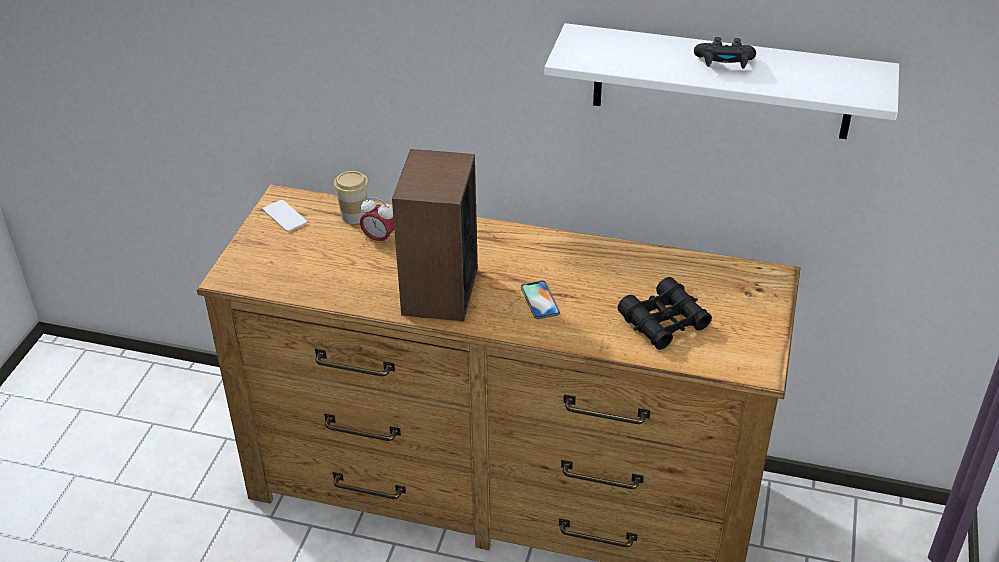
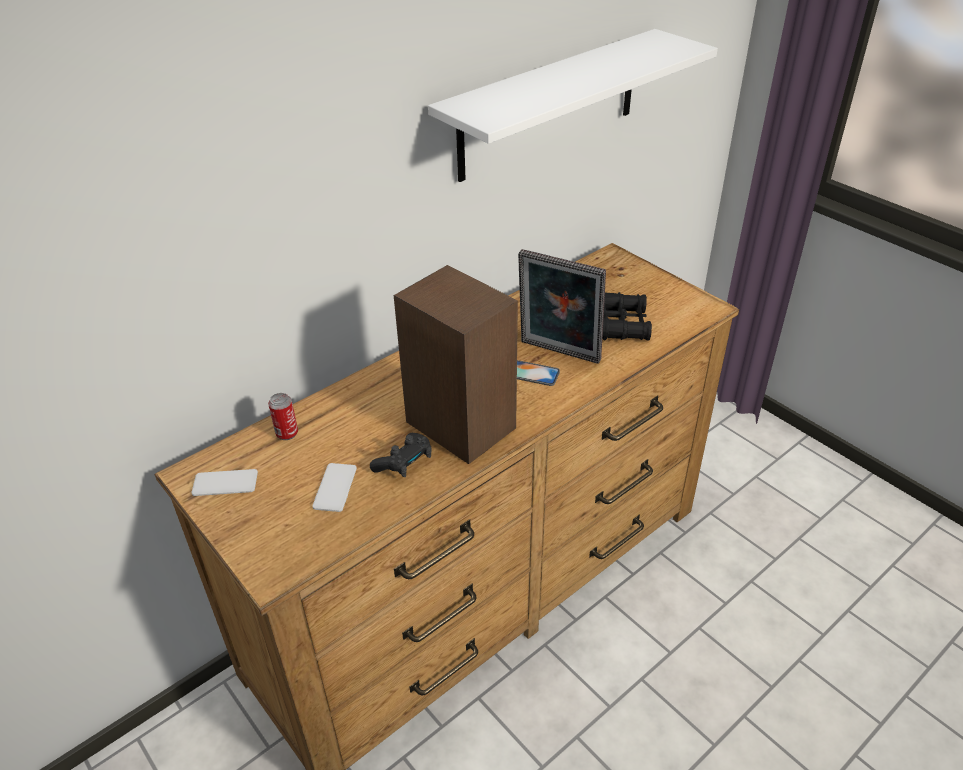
camera: 55 degrees left, 0 degrees up
cup [334,171,369,224] -> can [268,393,298,440]
alarm clock [360,197,394,246] -> none
black game controller [694,37,756,69] -> black game controller moved to [370,433,432,477]
none -> phone [312,463,357,512]
none -> picture frame [518,249,606,364]

